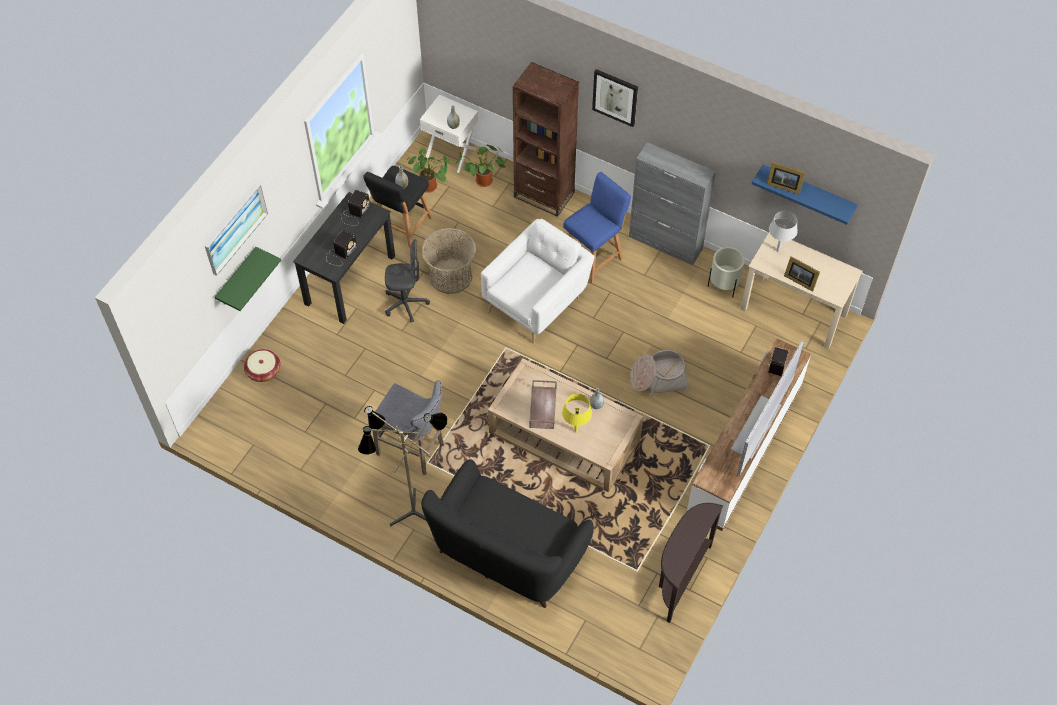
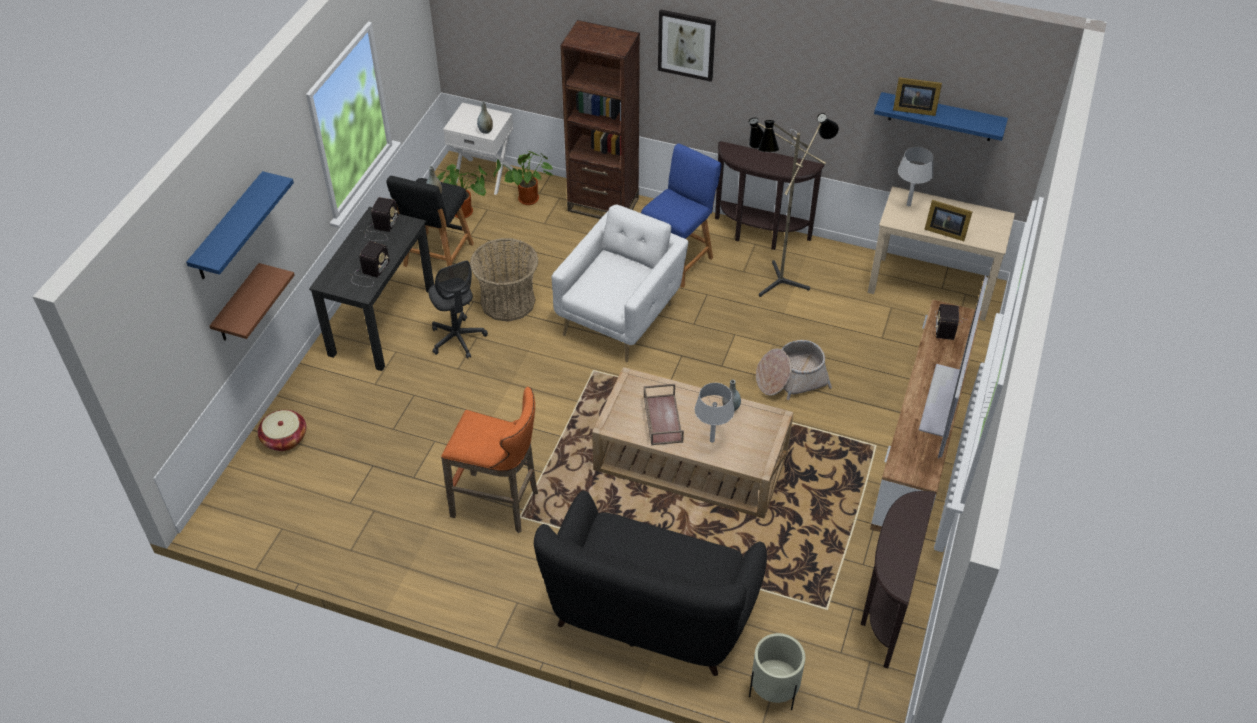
camera: 10 degrees left, 10 degrees down
picture [205,184,268,276] -> blue shelf [186,171,294,279]
green shelf [215,247,281,311] -> brown shelf [210,263,295,341]
floor lamp [358,406,448,526] -> floor lamp moved to [749,113,839,297]
grey stool [373,380,444,475] -> orange stool [441,387,538,533]
grey office chair [385,239,430,323] -> grey office chair turned 75 degrees clockwise [428,260,488,359]
yellow table lamp [562,393,592,432] -> grey table lamp [695,383,735,443]
grey cabinet [629,142,716,265] -> brown console table [715,141,824,250]
beige planter [708,247,745,298] -> beige planter moved to [749,633,805,711]

